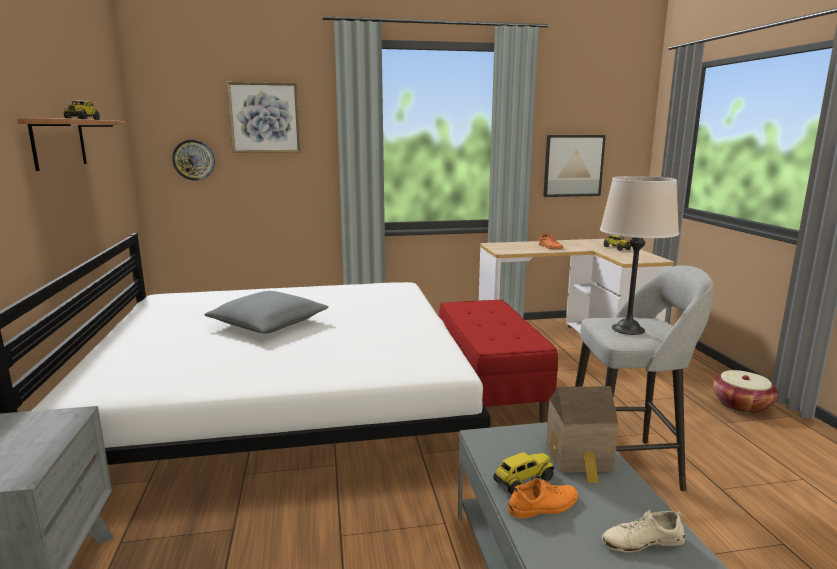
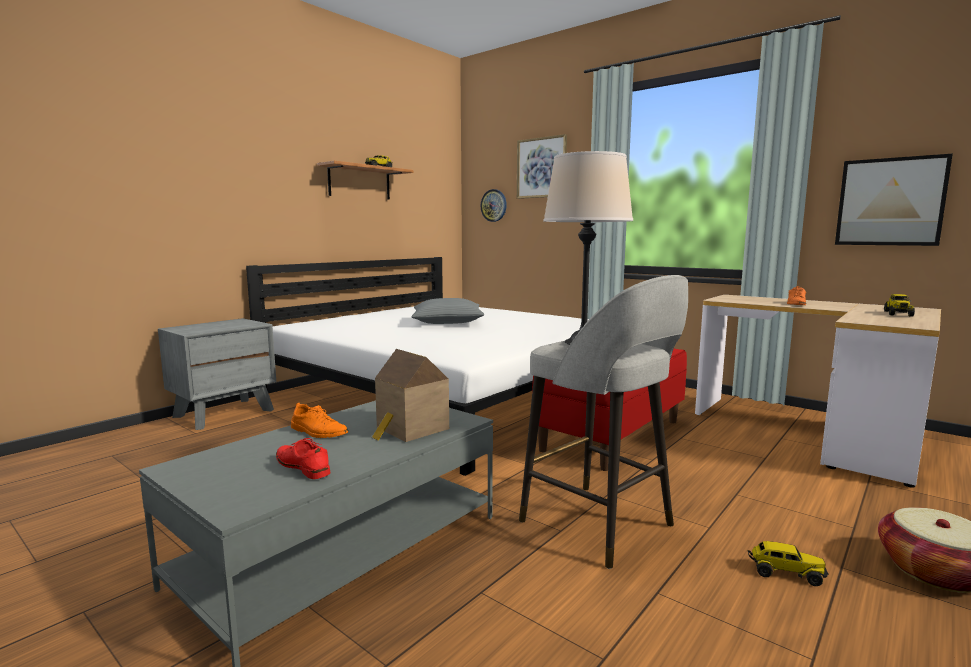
camera: 50 degrees right, 5 degrees down
toy truck [493,452,554,494] -> toy truck moved to [747,541,829,586]
beige shoe [602,510,685,552] -> red shoe [276,438,330,479]

